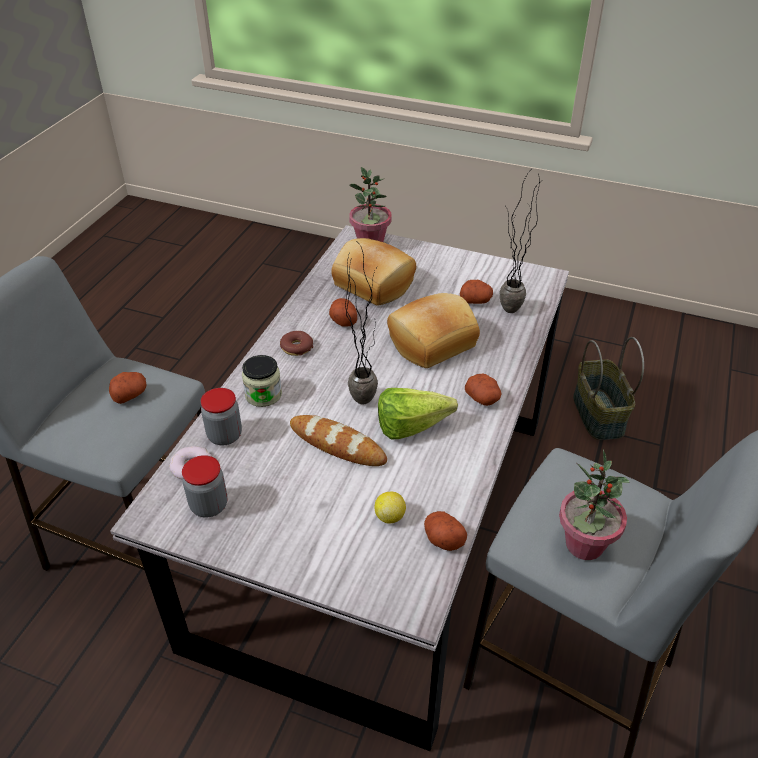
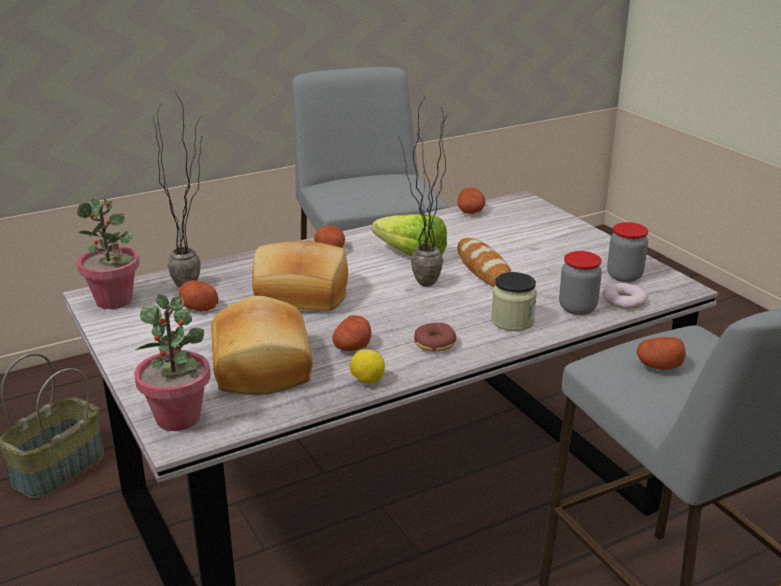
camera: 140 degrees left, 15 degrees down
lemon [375,492,406,524] -> lemon moved to [350,349,385,384]
potted plant [559,449,629,560] -> potted plant moved to [77,196,139,309]

